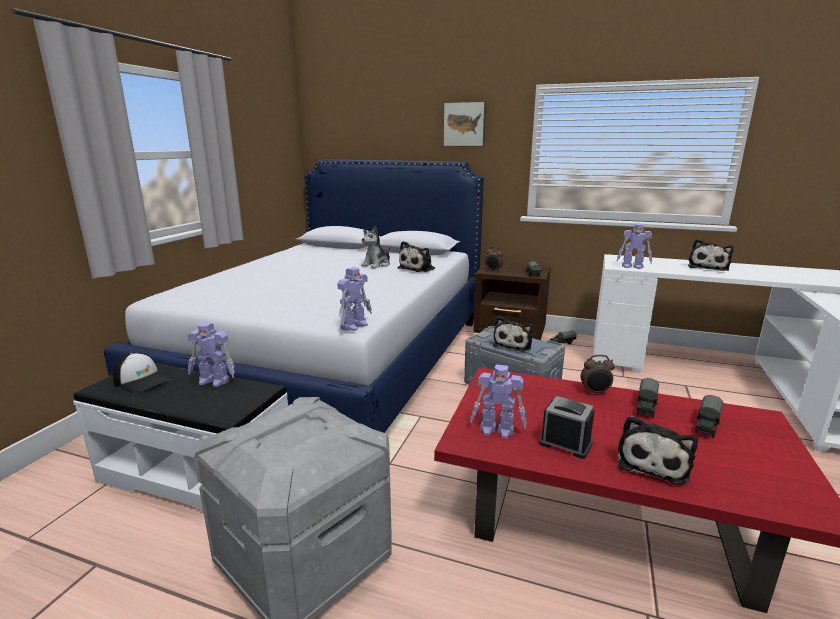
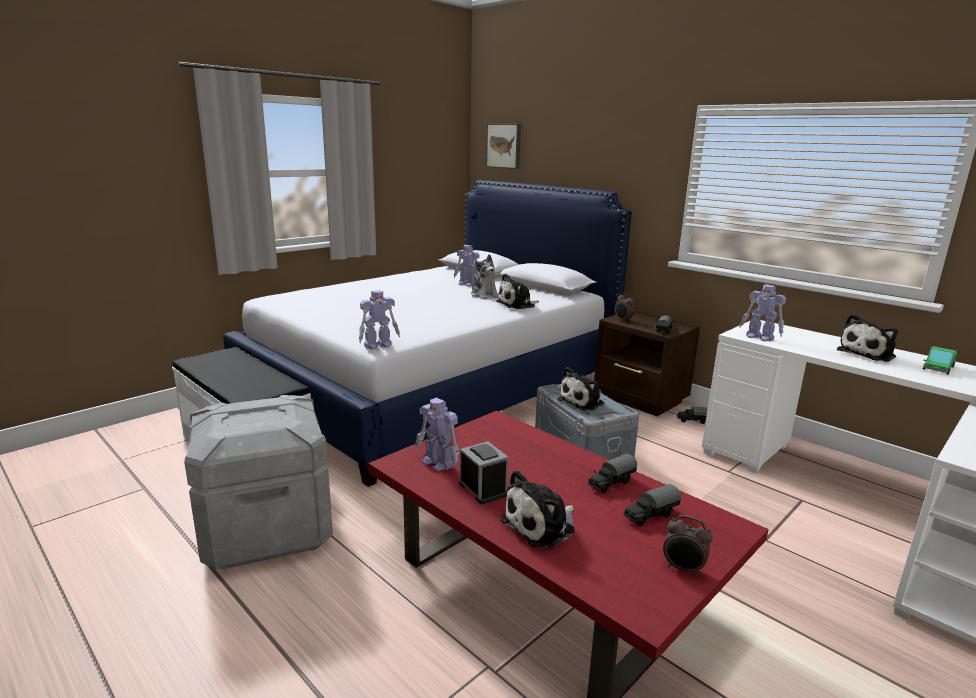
camera: 25 degrees right, 0 degrees up
cap [113,352,170,393] -> none
toy robot [187,322,235,387] -> toy robot moved to [454,245,480,287]
plush toy [361,226,390,268] -> plush toy turned 90 degrees counterclockwise [471,254,498,299]
picture [443,101,486,147] -> picture moved to [486,124,521,169]
alarm clock [581,355,615,394] -> alarm clock moved to [663,515,713,576]
none -> toy truck [923,346,957,375]

